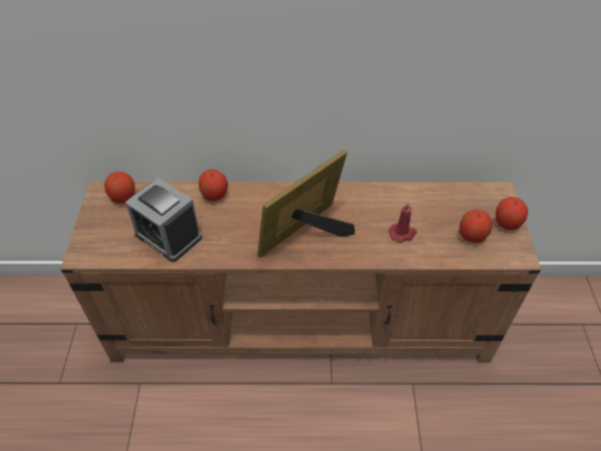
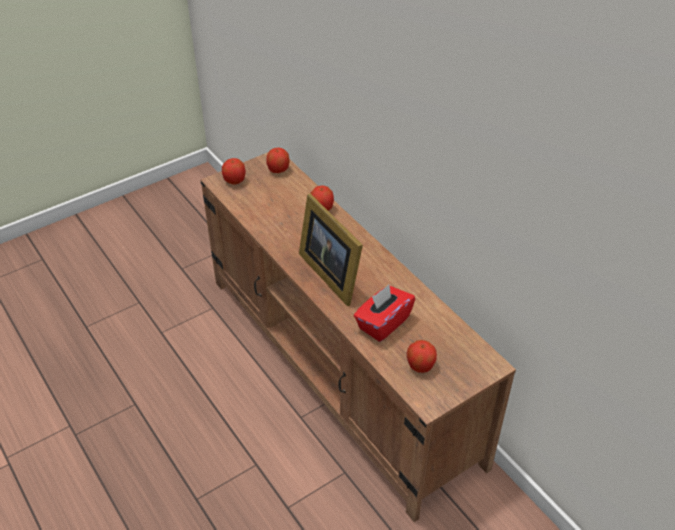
camera: 55 degrees right, 5 degrees down
alarm clock [125,178,202,262] -> none
picture frame [257,150,355,257] -> picture frame turned 135 degrees counterclockwise [299,194,363,306]
red candle [389,202,417,242] -> red tissue box [354,285,415,342]
apple [496,197,528,230] -> apple moved to [222,158,246,185]

